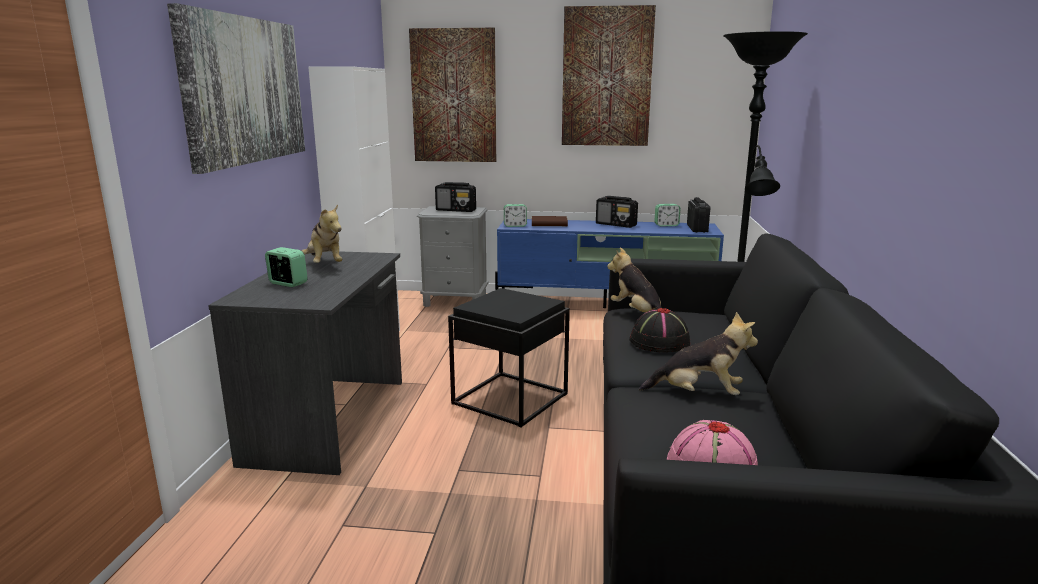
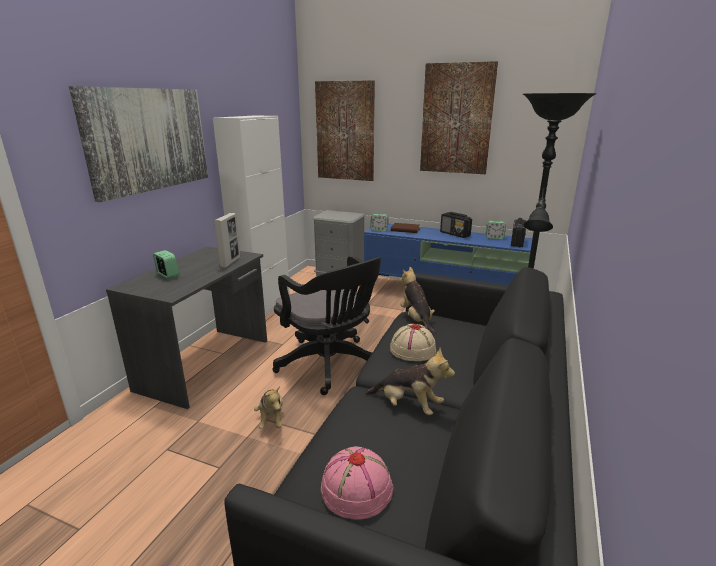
camera: 15 degrees right, 5 degrees up
plush toy [302,204,343,263] -> plush toy moved to [254,386,283,429]
radio [435,182,476,212] -> none
black side table [448,288,570,428] -> black office chair [272,256,381,395]
black hat [629,308,690,352] -> beige hat [390,324,436,361]
none -> picture frame [214,213,240,268]

